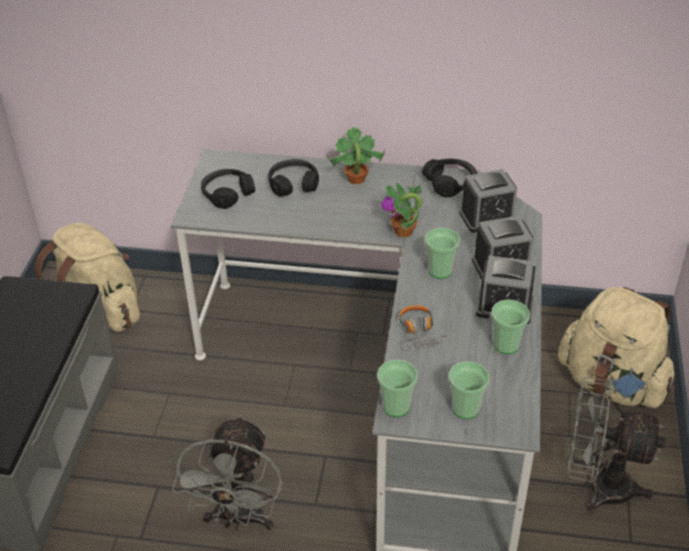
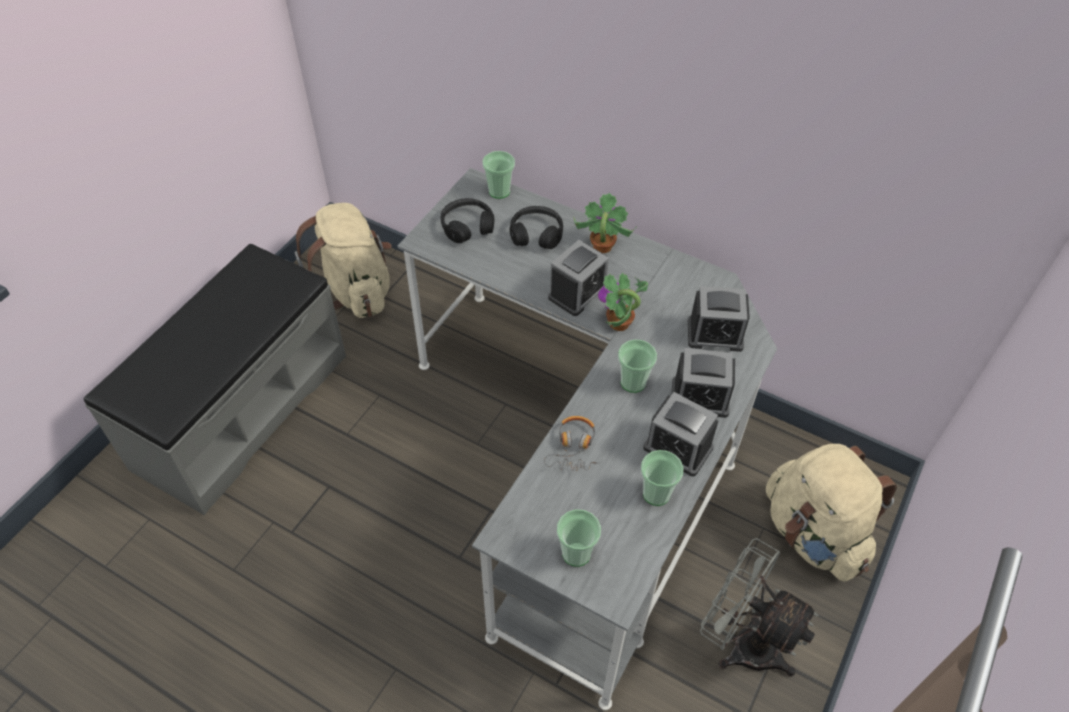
camera: 20 degrees right, 10 degrees up
grey fan [172,415,283,530] -> none
cup [377,360,418,417] -> cup moved to [483,151,515,199]
black headphones [422,159,477,197] -> none
none -> alarm clock [548,240,609,316]

